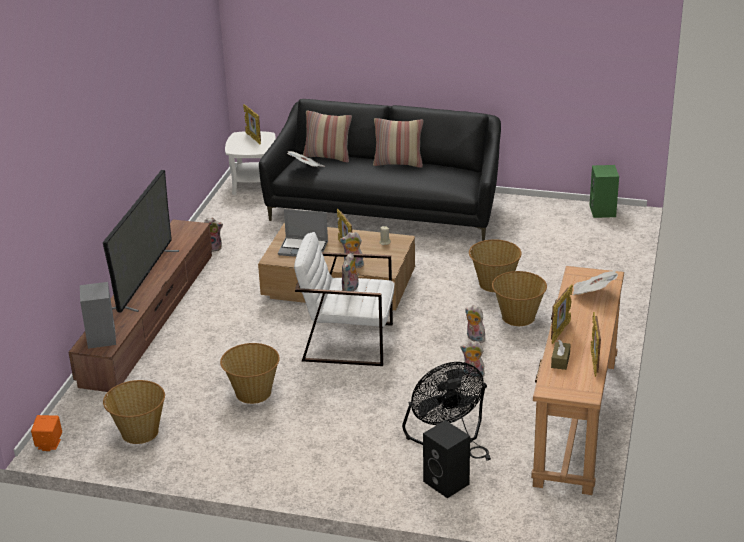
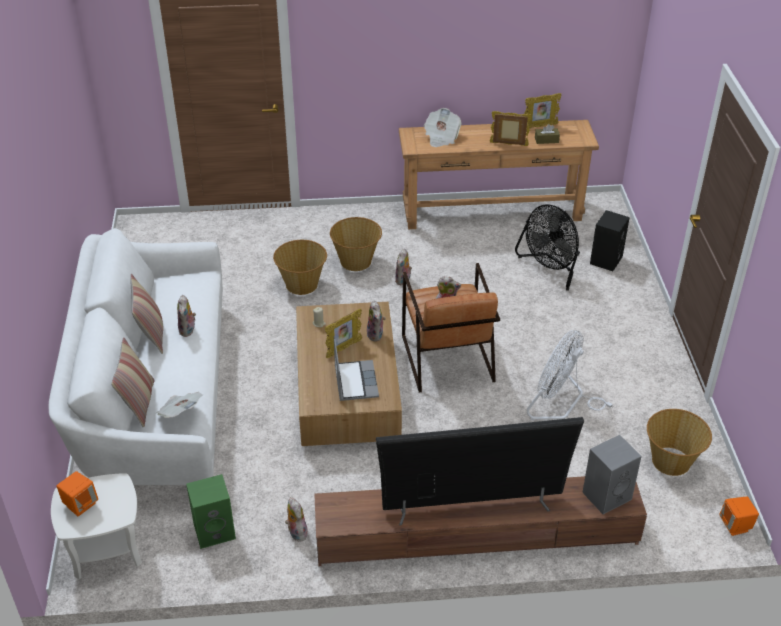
camera: 110 degrees left, 10 degrees up
basket [220,343,280,404] -> white fan [527,330,613,420]
picture frame [243,104,261,145] -> orange speaker [56,471,98,516]
black sofa [259,99,501,241] -> white sofa [49,228,223,485]
white armchair [294,232,394,366] -> brown armchair [402,263,500,393]
plush toy [460,341,485,379] -> plush toy moved to [177,295,196,337]
green speaker [589,165,619,218] -> green speaker moved to [186,474,236,549]

